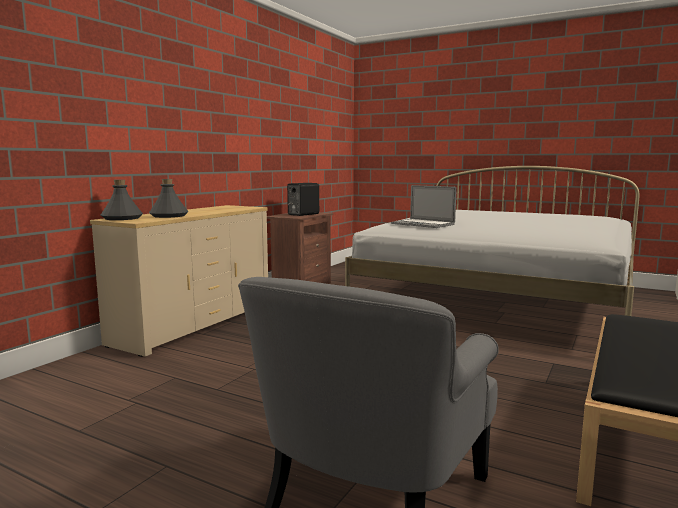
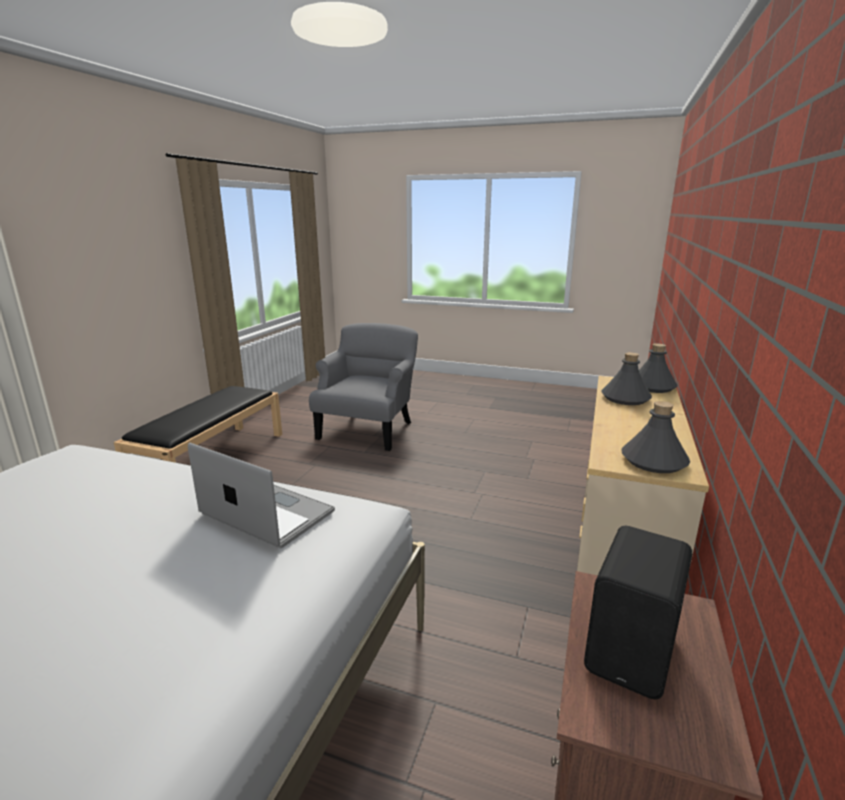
camera: 170 degrees right, 10 degrees up
none -> grey bottle [621,401,690,473]

